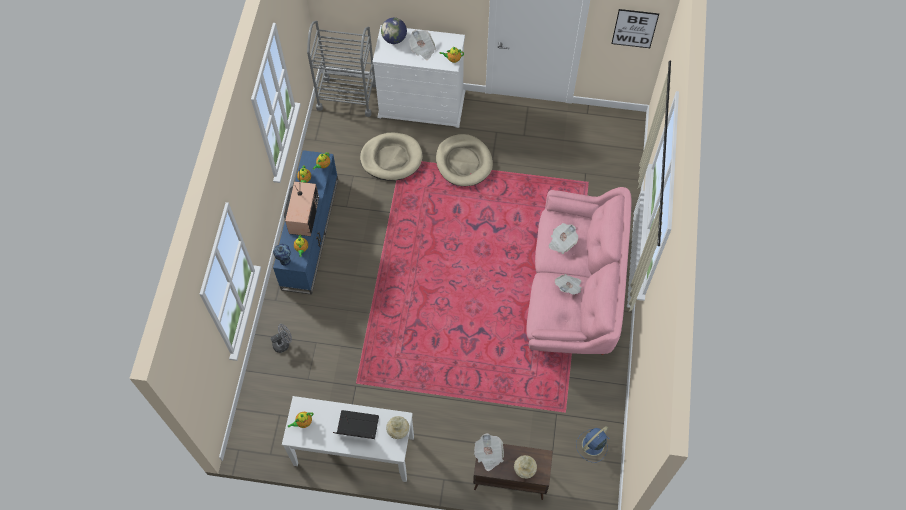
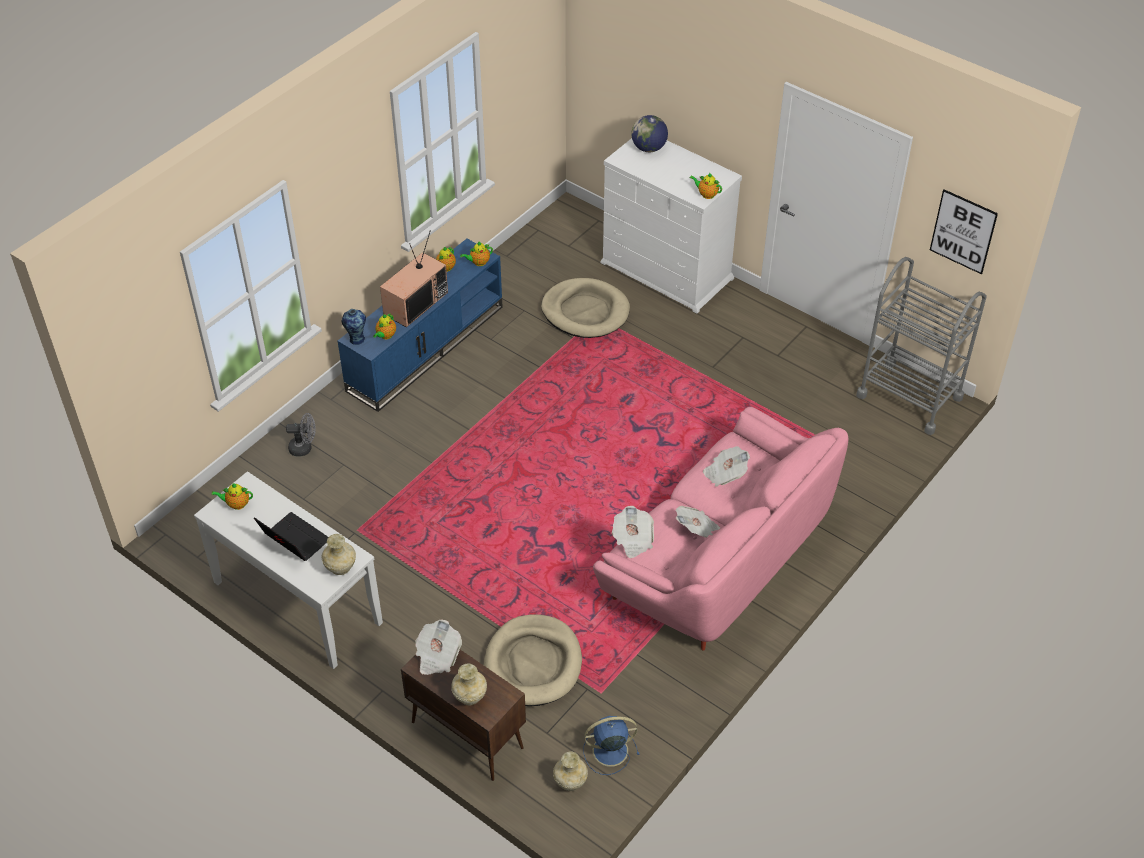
camera: 30 degrees right, 15 degrees down
grey cart [307,20,376,117] -> grey cart moved to [856,257,987,435]
newspaper [409,30,436,60] -> newspaper moved to [612,506,654,558]
beige dog bed [436,134,493,186] -> beige dog bed moved to [484,614,582,706]
none -> beige vase [553,751,588,791]

